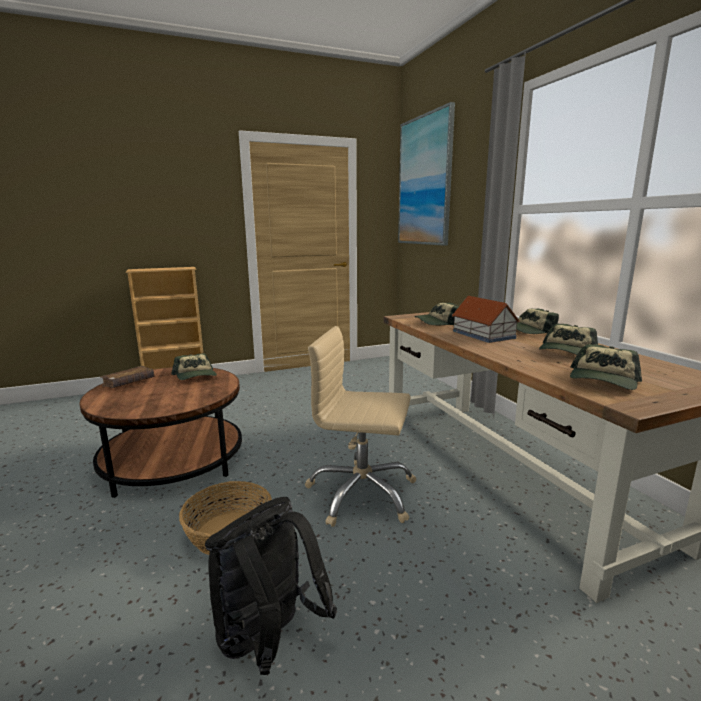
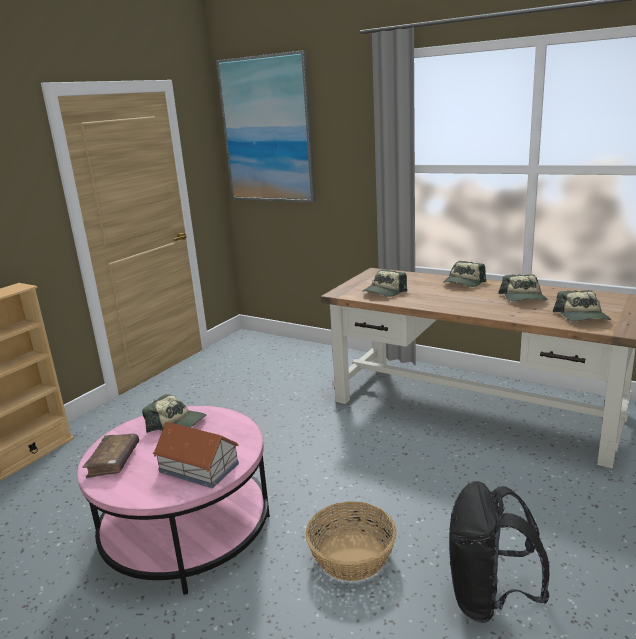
camera: 35 degrees left, 5 degrees up
brown coffee table [79,367,242,498] -> pink coffee table [77,406,270,595]
beige office chair [305,326,416,527] -> none
toy house [452,296,520,343] -> toy house moved to [153,422,239,488]

